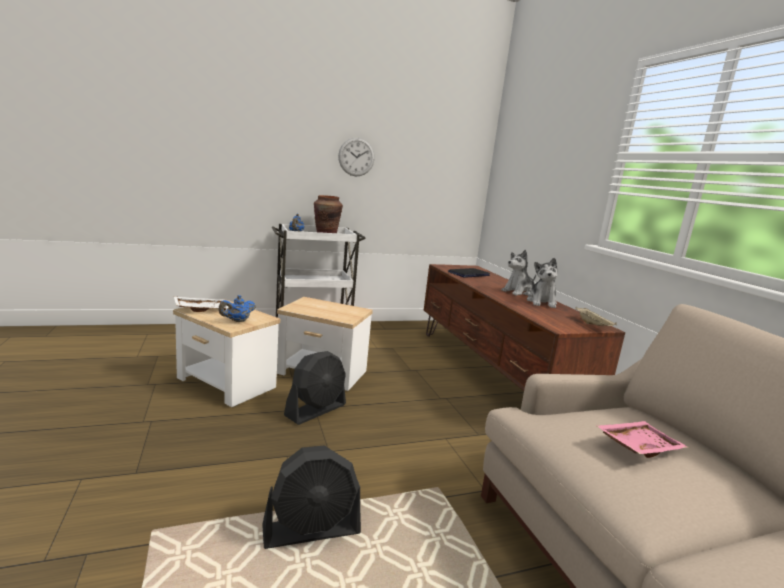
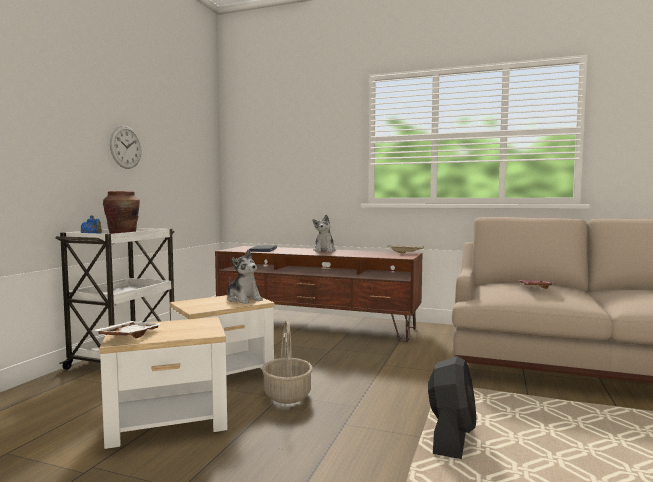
camera: 50 degrees left, 10 degrees down
blue teapot [218,295,256,322] -> none
black fan [284,351,346,425] -> basket [262,320,313,404]
plush toy [527,258,557,308] -> plush toy moved to [227,250,263,304]

